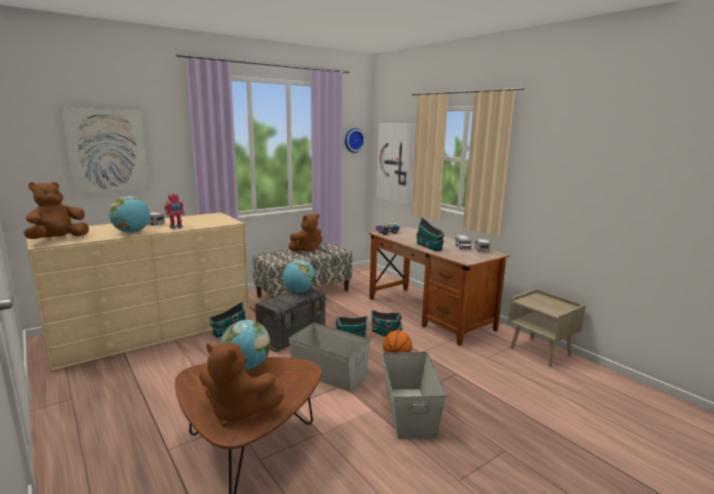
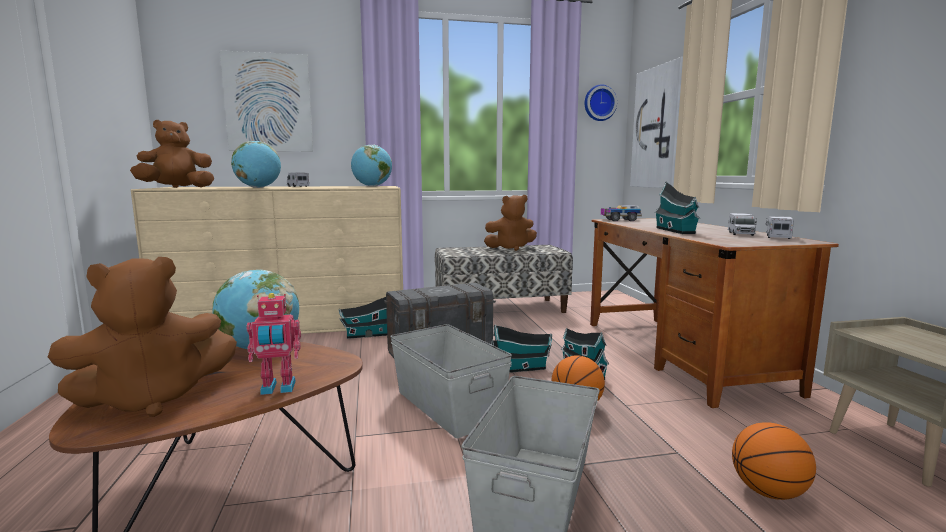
camera: 25 degrees right, 5 degrees down
toy robot [165,193,185,229] -> toy robot moved to [247,293,301,395]
brown plush toy [199,342,285,427] -> brown plush toy turned 75 degrees counterclockwise [48,257,237,417]
globe [283,260,316,293] -> globe moved to [351,145,392,187]
none -> basketball [732,422,816,500]

